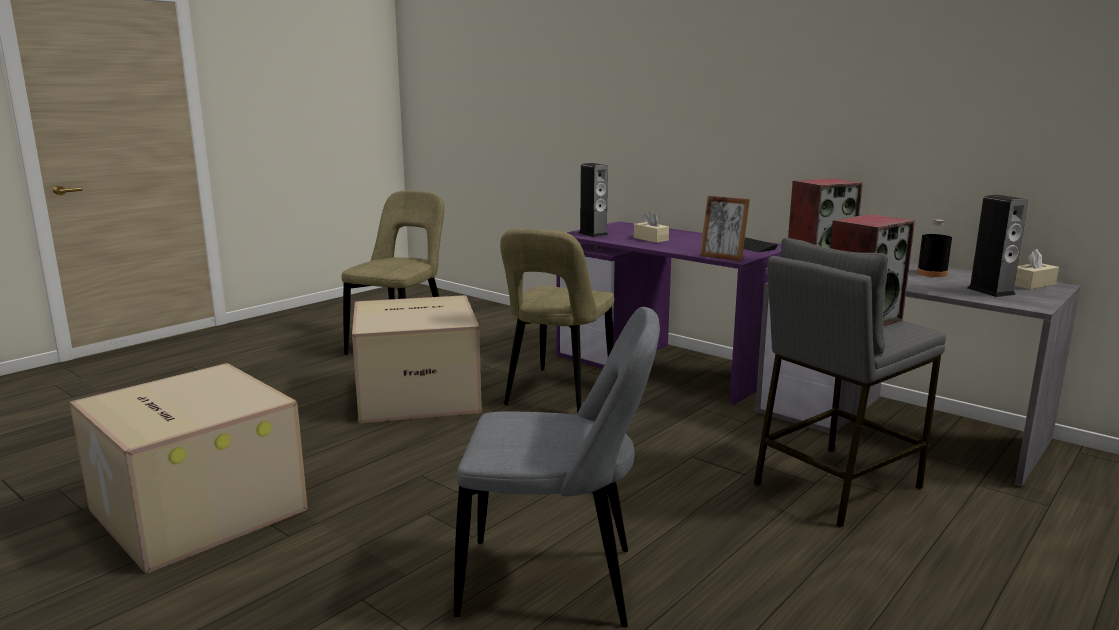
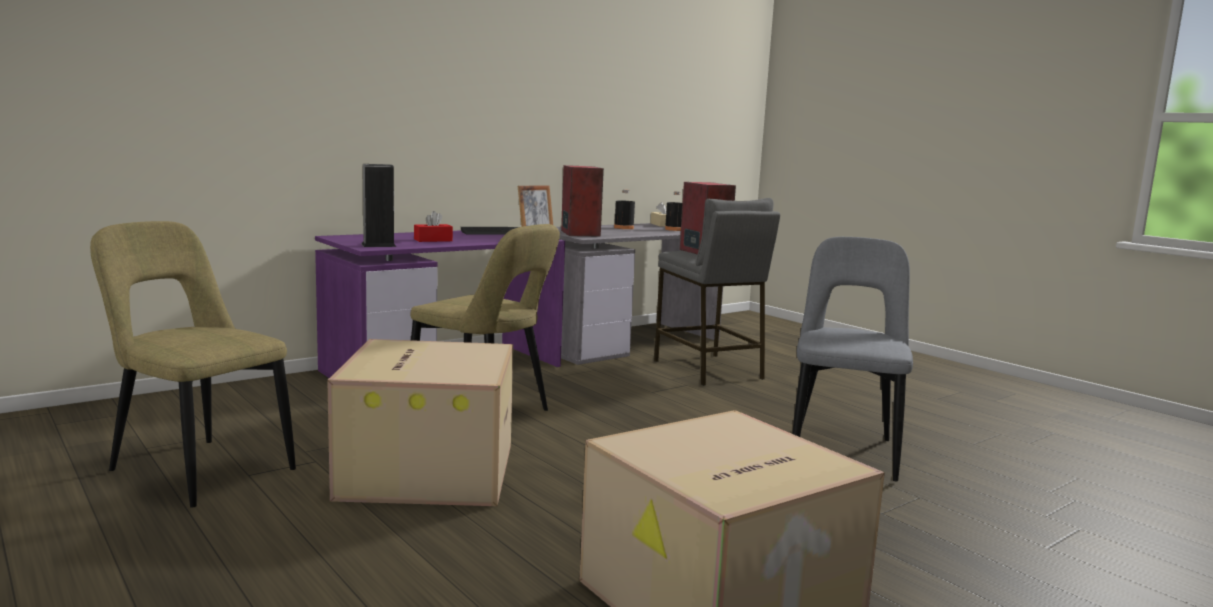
camera: 80 degrees left, 5 degrees down
beige tissue box [634,211,669,243] -> red tissue box [414,211,453,242]
speaker [967,195,1028,297] -> black bottle [665,191,683,231]

